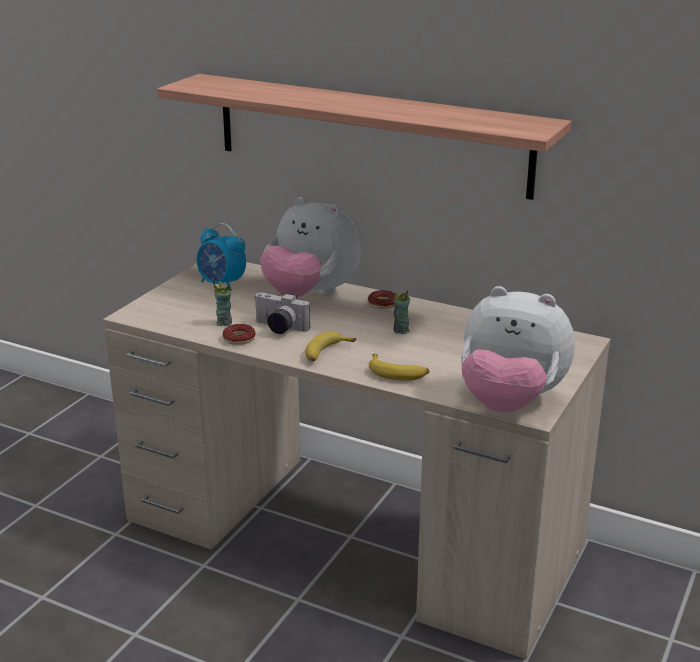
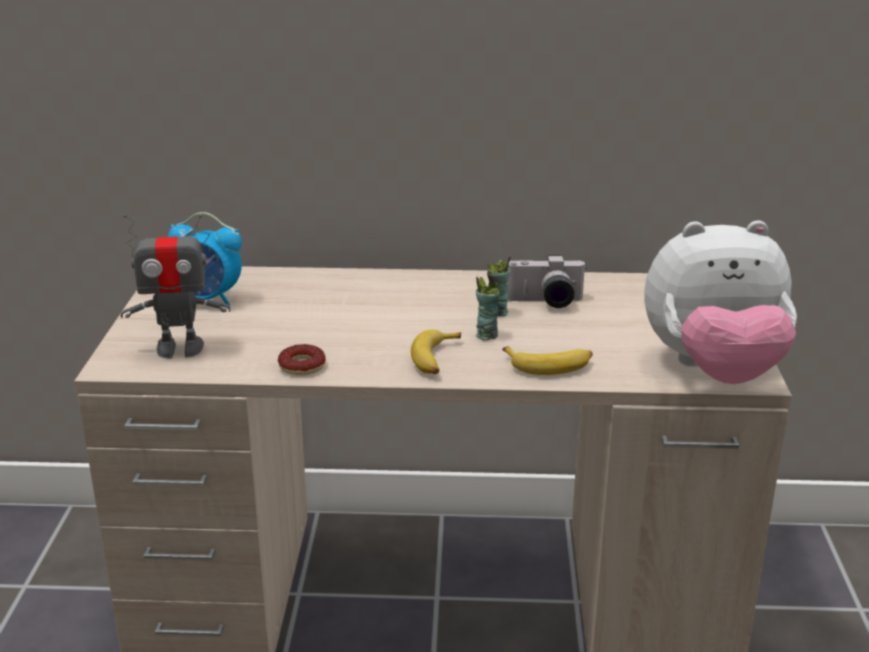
camera: 25 degrees left, 0 degrees up
shelf [157,74,572,200] -> none
cup [212,280,232,326] -> cup moved to [476,276,500,341]
camera [254,293,310,334] -> camera moved to [507,255,587,308]
plush toy [260,197,360,297] -> none
donut [368,290,395,309] -> none
none -> toy robot [120,214,230,359]

